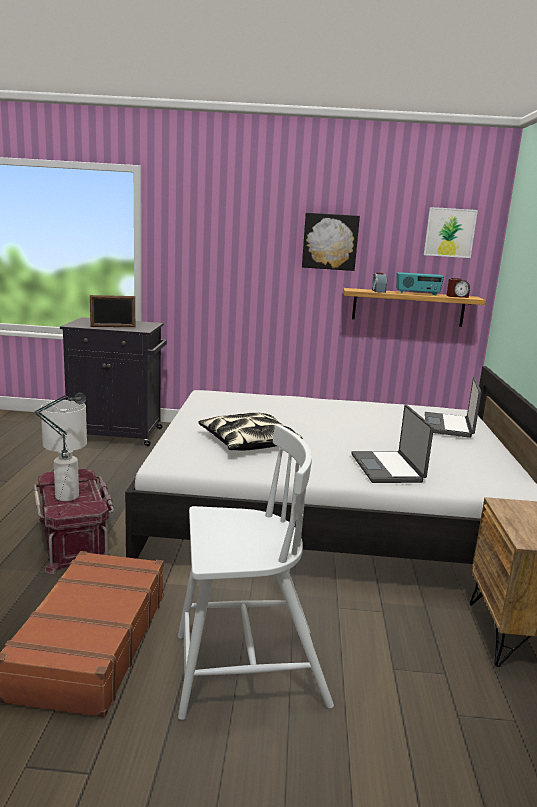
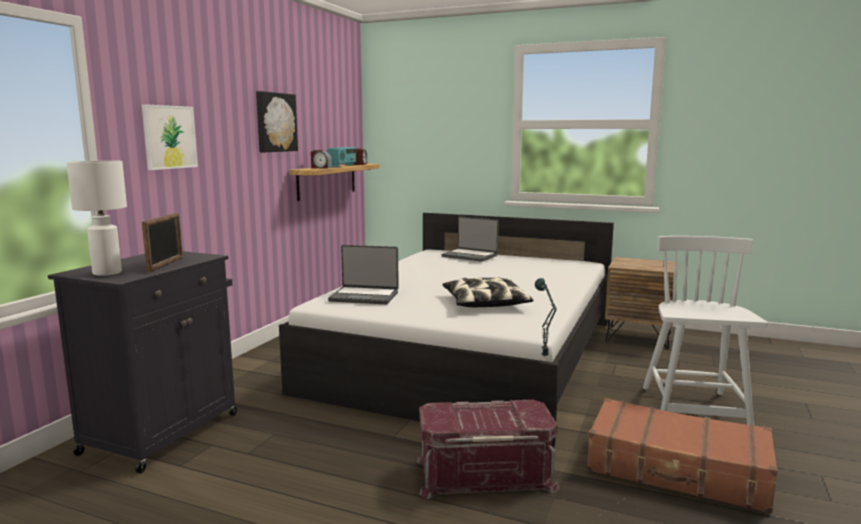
camera: 70 degrees left, 5 degrees down
white table lamp [41,400,87,501] -> white table lamp moved to [66,160,127,276]
laptop [351,405,434,483] -> laptop moved to [328,245,399,304]
picture [424,207,478,258] -> picture moved to [142,104,198,170]

